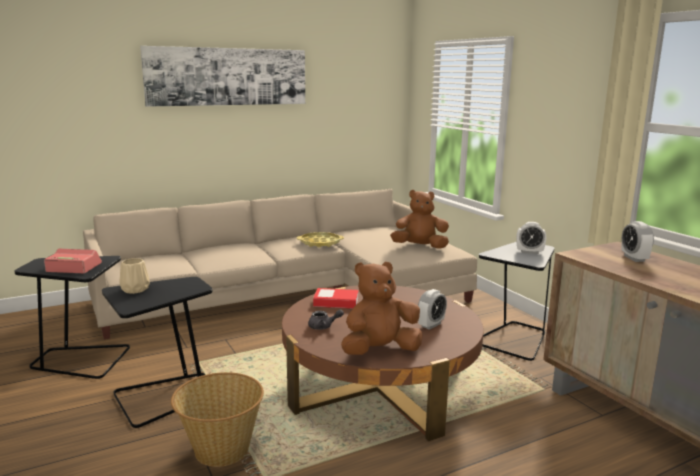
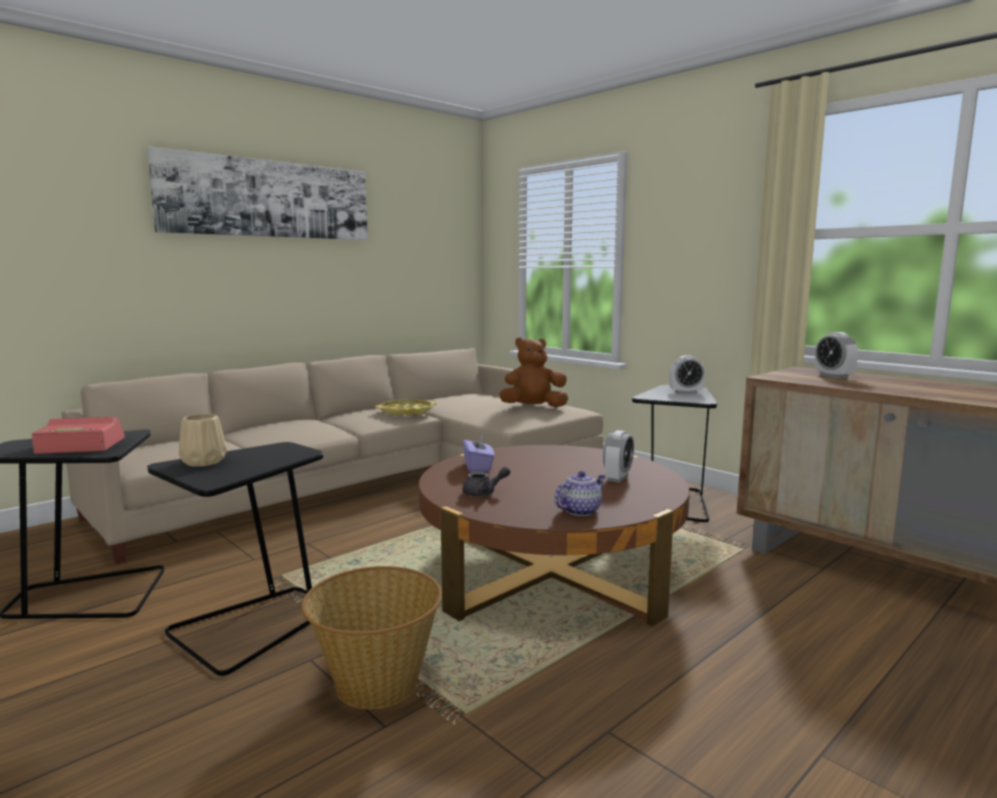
camera: 15 degrees left, 5 degrees down
book [313,288,359,309] -> purple tissue box [463,434,494,472]
brown plush toy [341,261,423,355] -> teapot [554,471,606,516]

